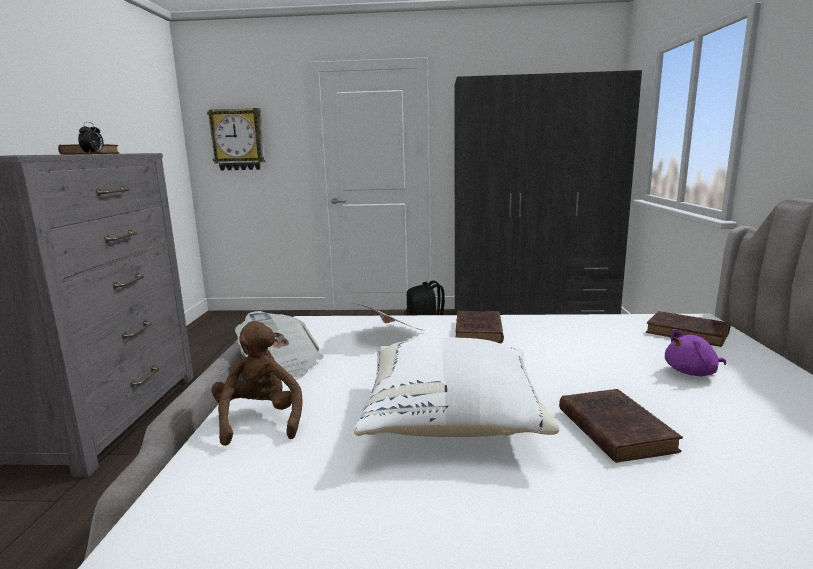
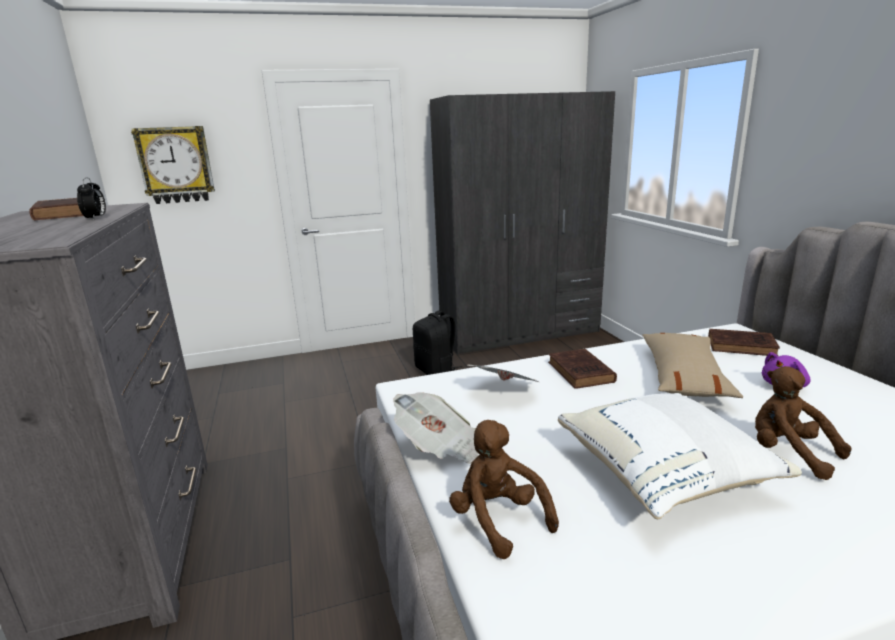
camera: 20 degrees left, 5 degrees up
brown book [559,389,683,463] -> brown plush toy [755,366,852,480]
none -> beige pillow [642,333,743,398]

